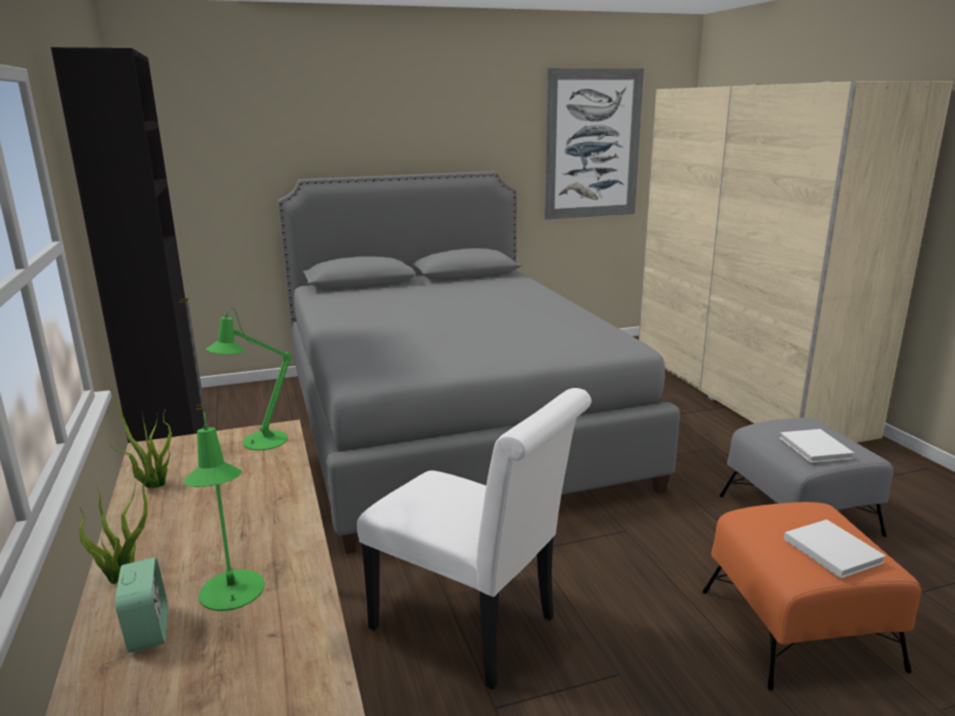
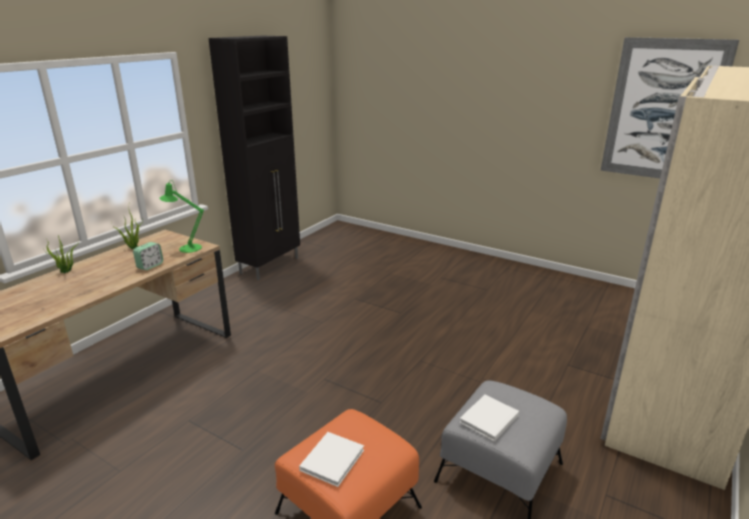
camera: 50 degrees right, 5 degrees up
alarm clock [115,557,168,653] -> alarm clock moved to [133,242,163,270]
green table lamp [184,413,264,611] -> none
grey bed [277,171,680,554] -> none
white chair [357,388,591,689] -> none

